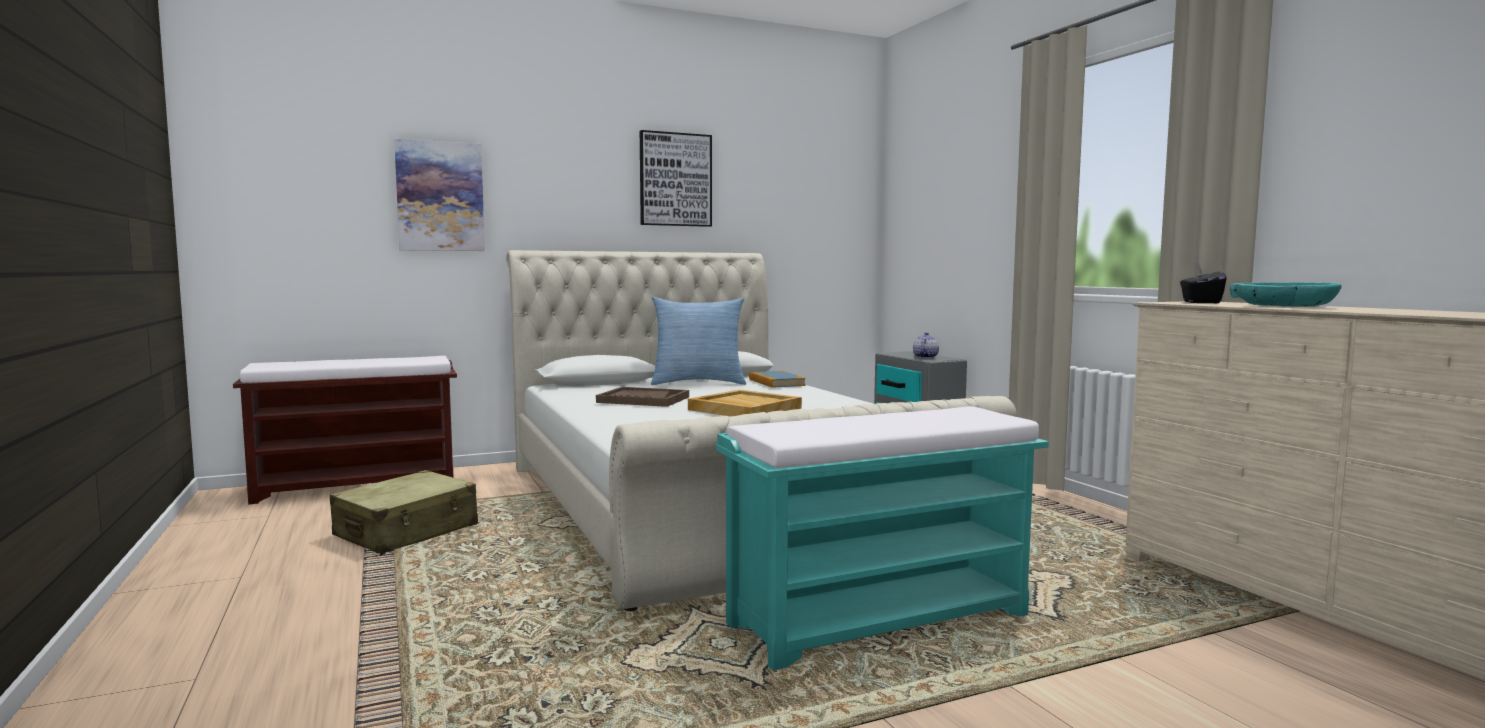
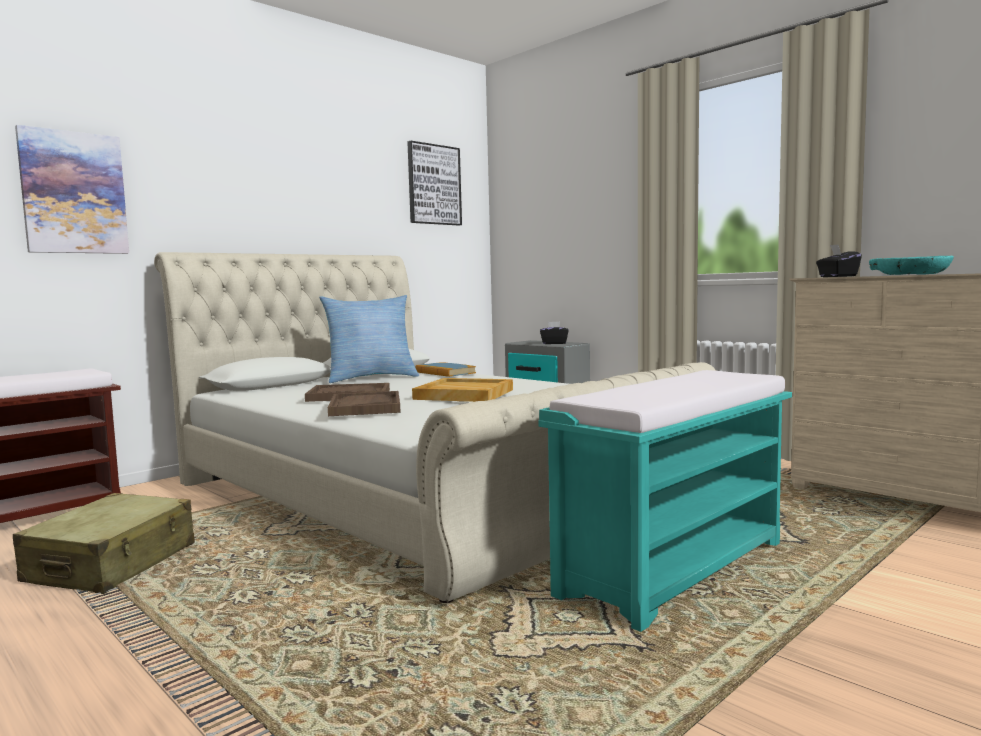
camera: 20 degrees left, 0 degrees up
picture [640,130,712,227] -> picture moved to [407,141,462,226]
teapot [913,332,939,358] -> black tissue box [540,321,569,344]
none -> brown tray [328,391,401,416]

